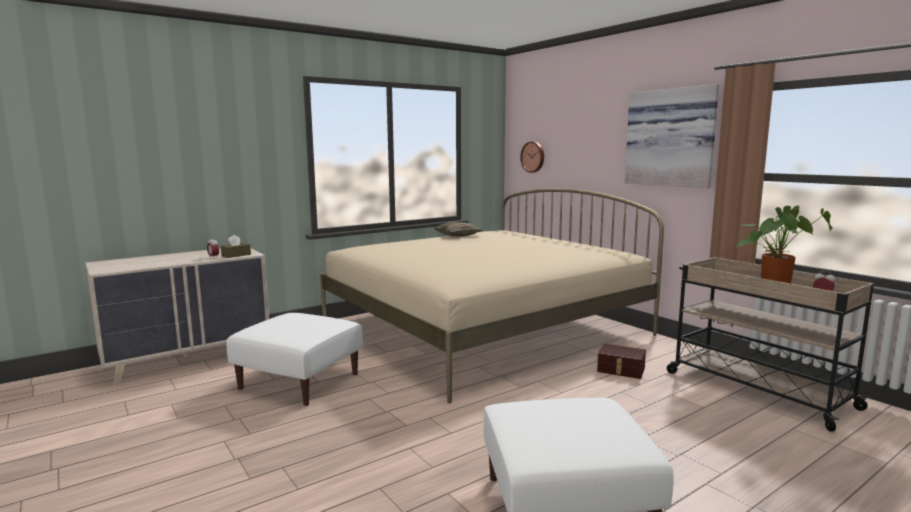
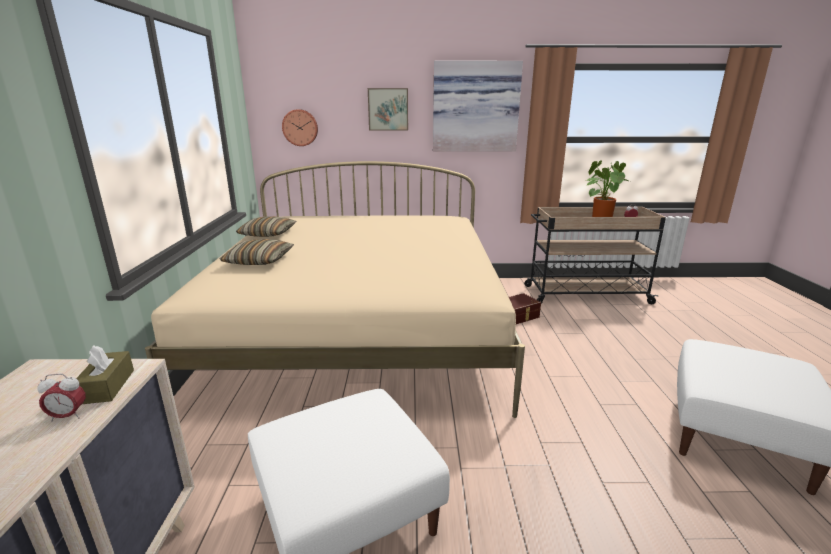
camera: 55 degrees left, 10 degrees up
none -> pillow [220,239,294,265]
none -> picture [368,88,408,130]

